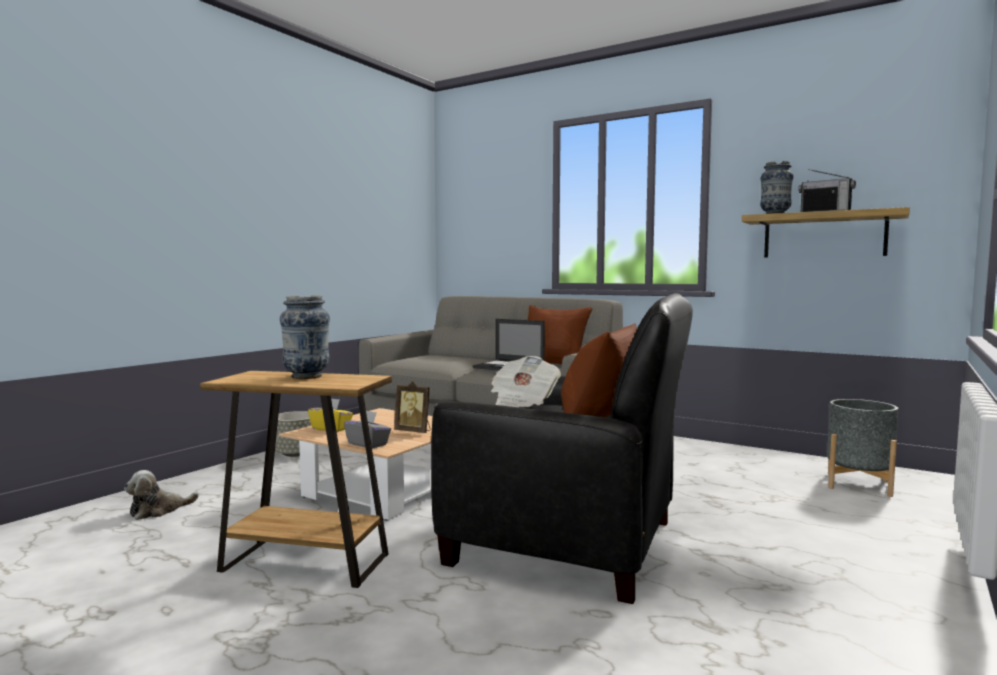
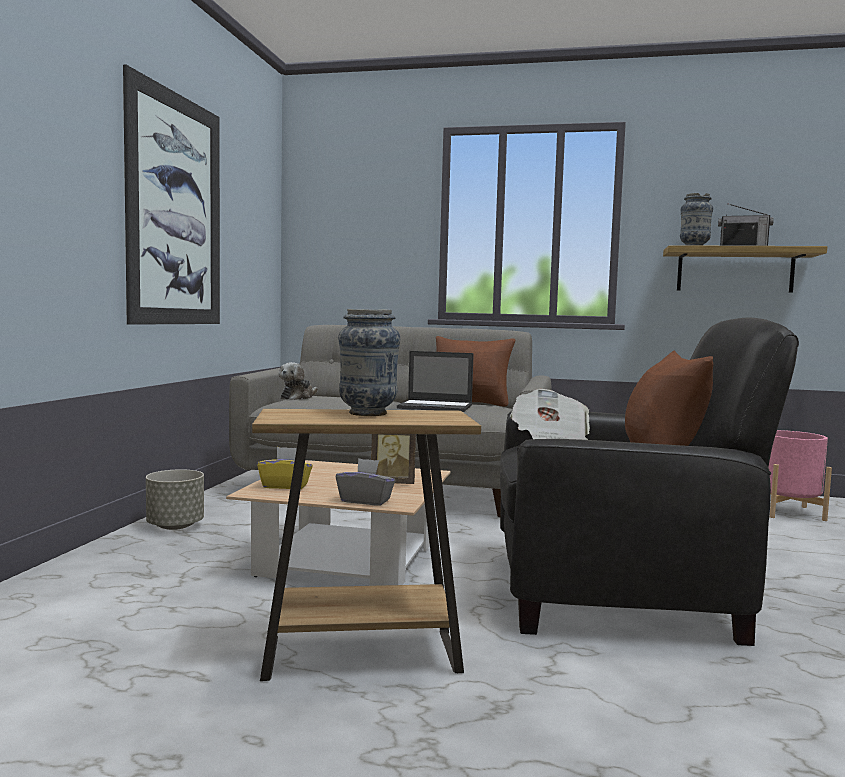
camera: 20 degrees left, 0 degrees up
plush toy [124,470,199,520] -> plush toy moved to [279,362,318,400]
grey planter [827,399,898,497] -> pink planter [769,430,832,521]
none -> picture [123,65,220,325]

